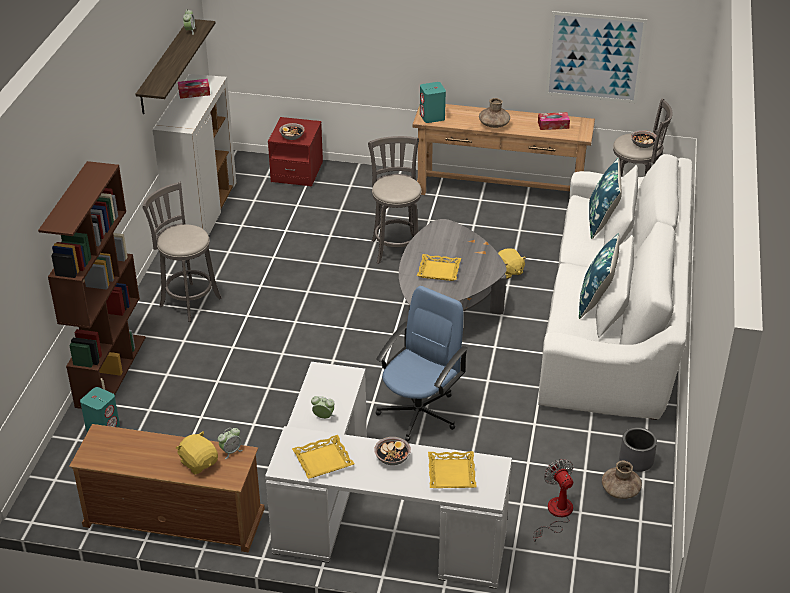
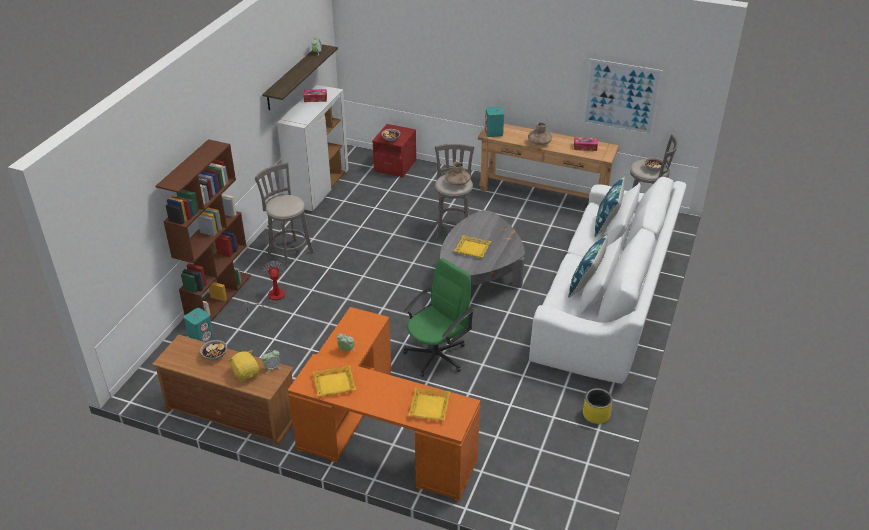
camera: 10 degrees right, 0 degrees up
white desk [265,362,512,589] -> orange desk [288,307,480,501]
bowl [374,437,411,465] -> bowl moved to [200,340,227,360]
blue office chair [376,286,468,441] -> green office chair [403,258,474,377]
yellow plush toy [498,248,526,279] -> none
fan [533,459,573,542] -> fan moved to [244,261,285,311]
brown vase [602,461,642,499] -> brown vase moved to [445,161,471,186]
grey planter [619,427,657,472] -> yellow planter [583,388,613,424]

